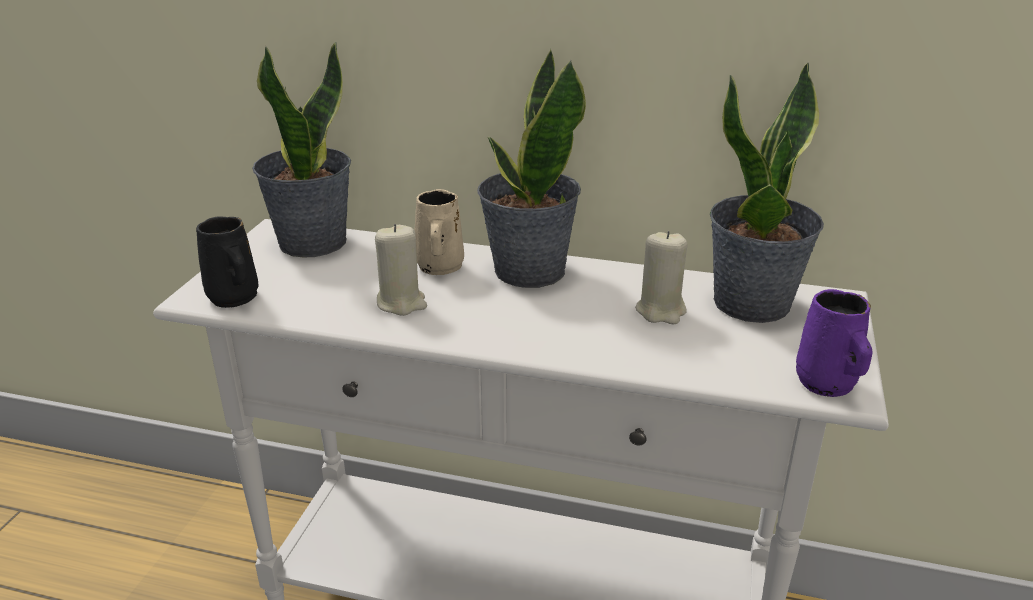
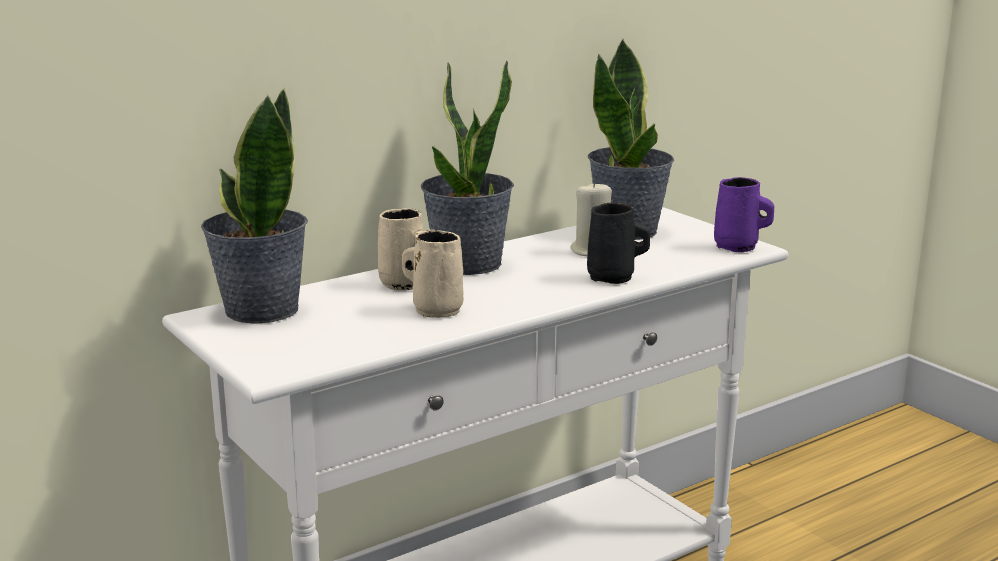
camera: 50 degrees left, 10 degrees down
black mug [196,216,258,308] -> black mug moved to [587,203,650,284]
beige candle [375,224,427,316] -> beige mug [402,230,464,318]

